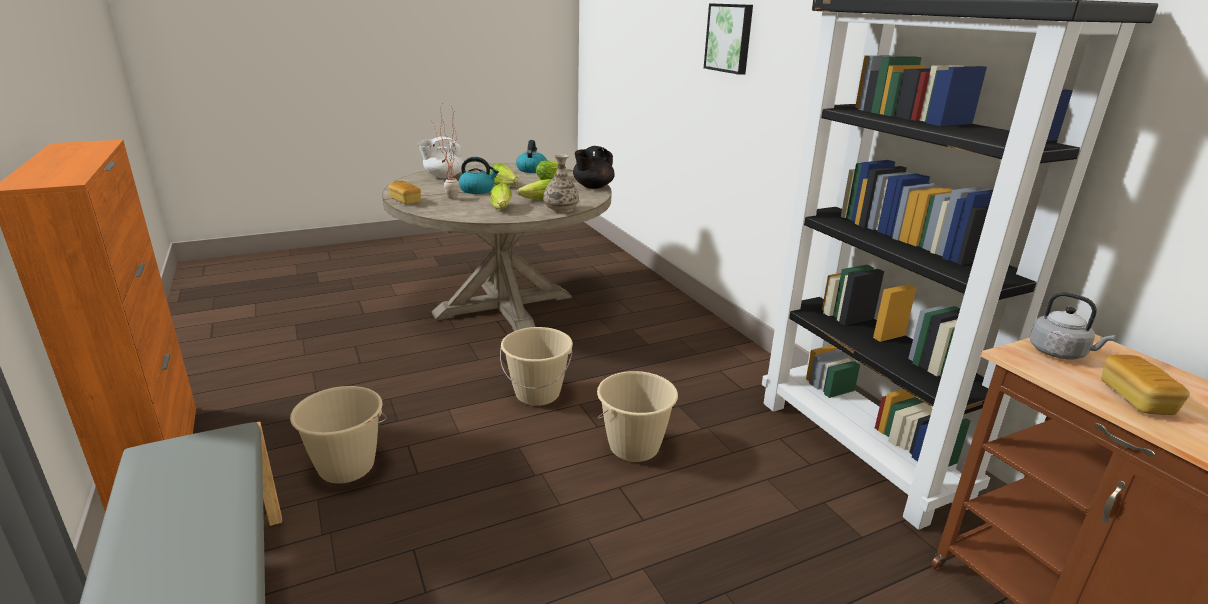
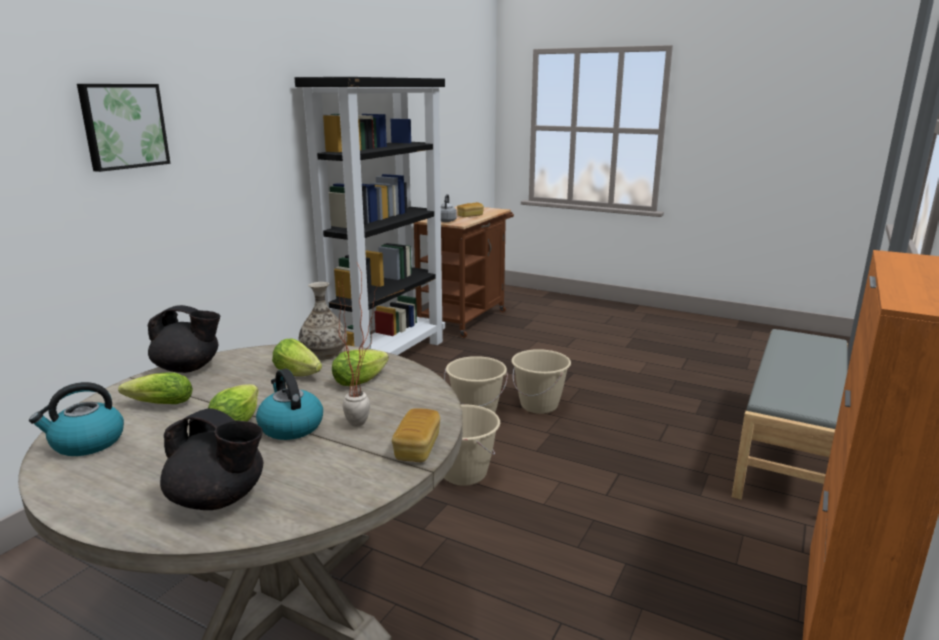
camera: 125 degrees left, 5 degrees down
beige bucket [290,386,387,484] -> beige bucket moved to [511,349,571,414]
white teapot [418,137,464,178] -> black teapot [160,408,263,510]

